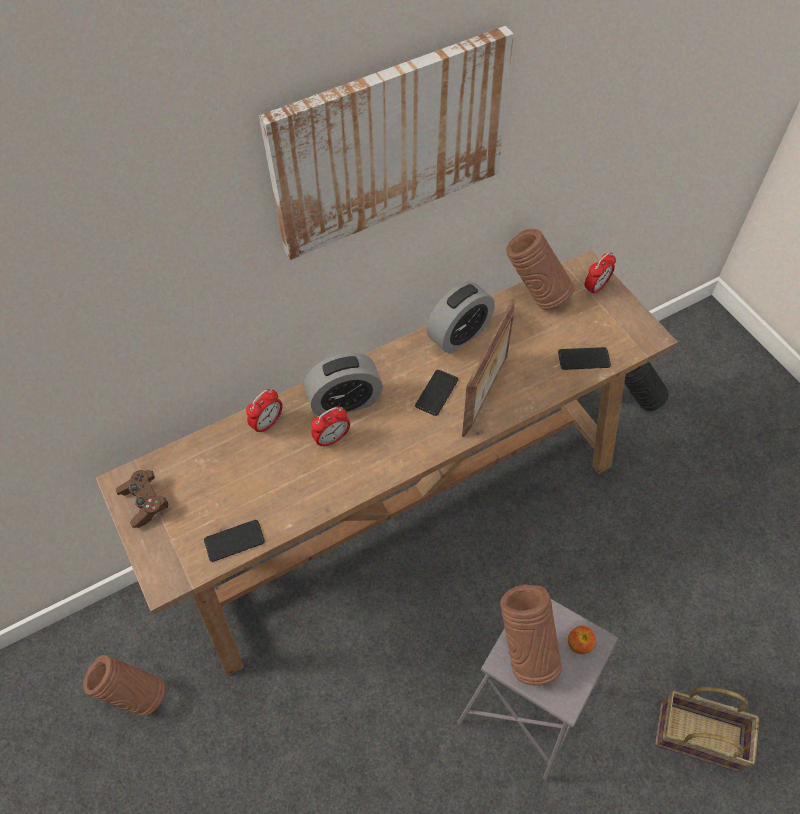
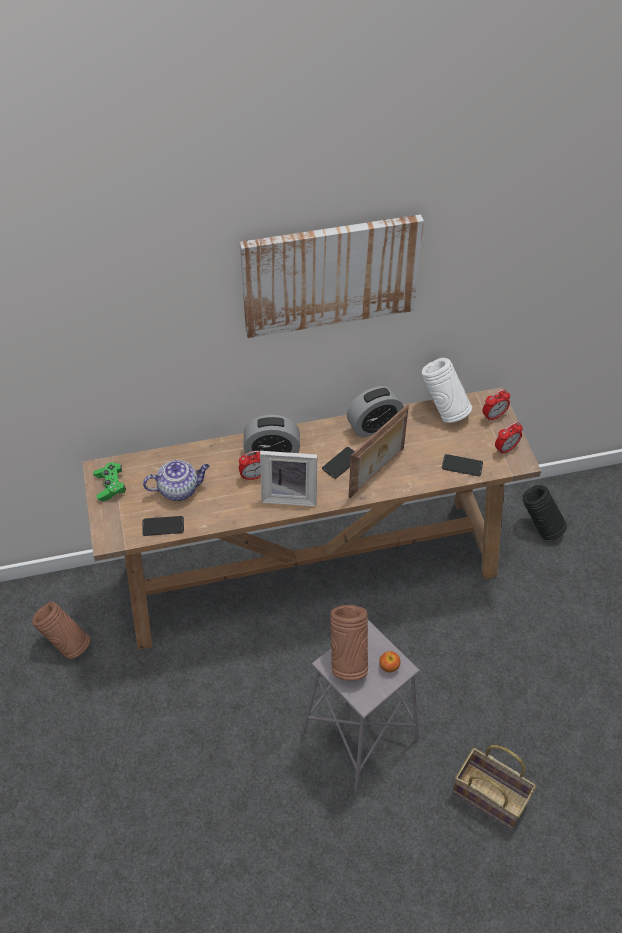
camera: 15 degrees right, 5 degrees down
brown game controller [116,470,169,528] -> green game controller [93,462,126,501]
alarm clock [246,389,282,434] -> alarm clock moved to [495,422,523,455]
brown vase [506,229,574,310] -> white vase [422,358,472,423]
none -> teapot [143,460,210,501]
none -> picture frame [260,451,318,507]

